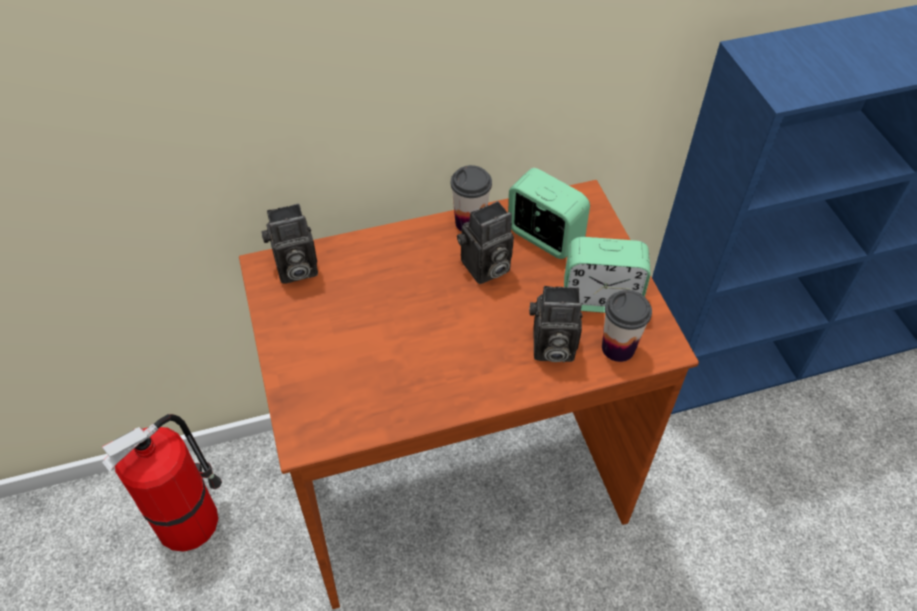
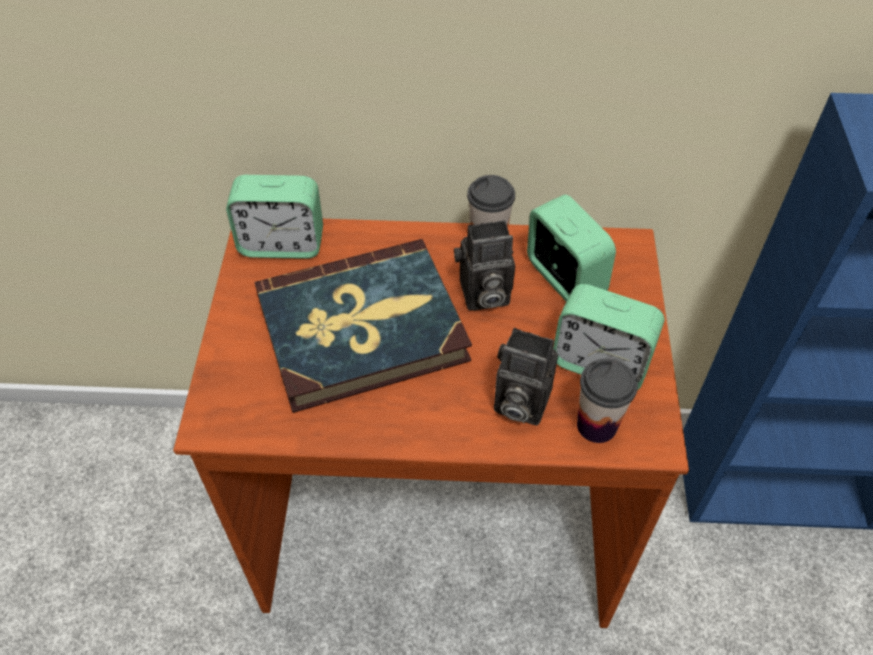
camera: 20 degrees right, 0 degrees up
fire extinguisher [102,414,222,552] -> none
camera [261,203,318,284] -> alarm clock [226,175,323,259]
none -> book [254,239,472,413]

